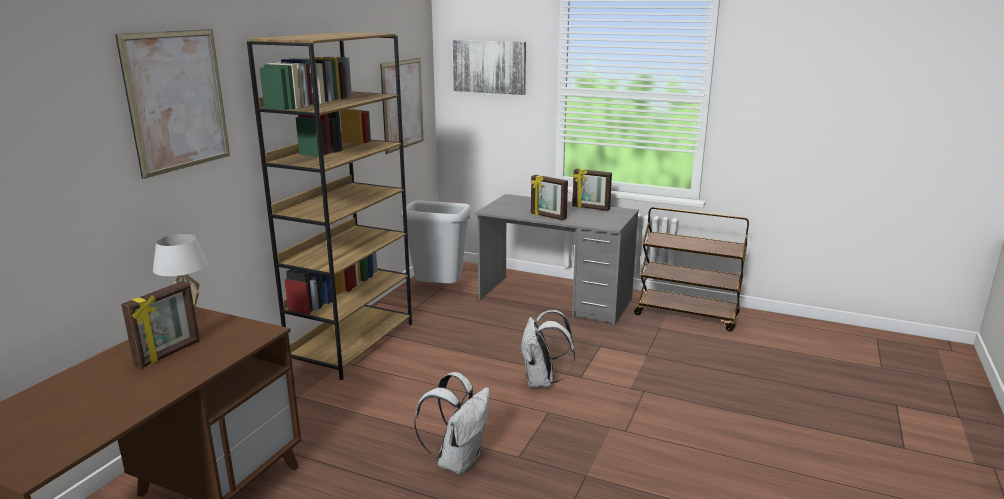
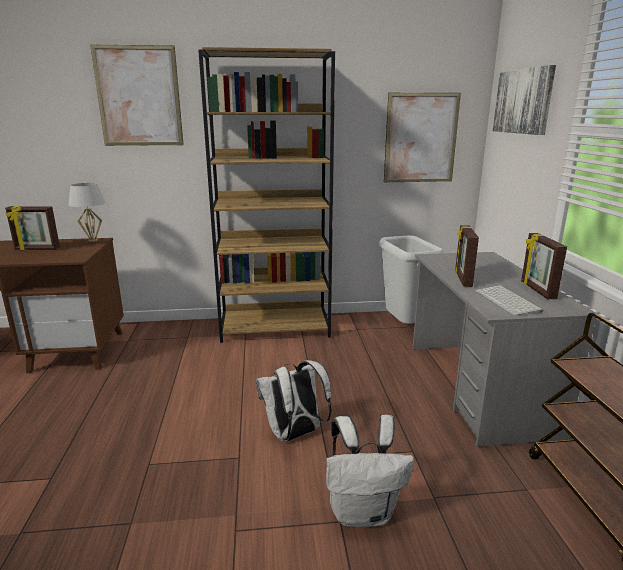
camera: 60 degrees right, 0 degrees up
white backpack [414,372,490,474] -> white backpack moved to [326,414,414,527]
none -> keyboard [476,285,544,316]

